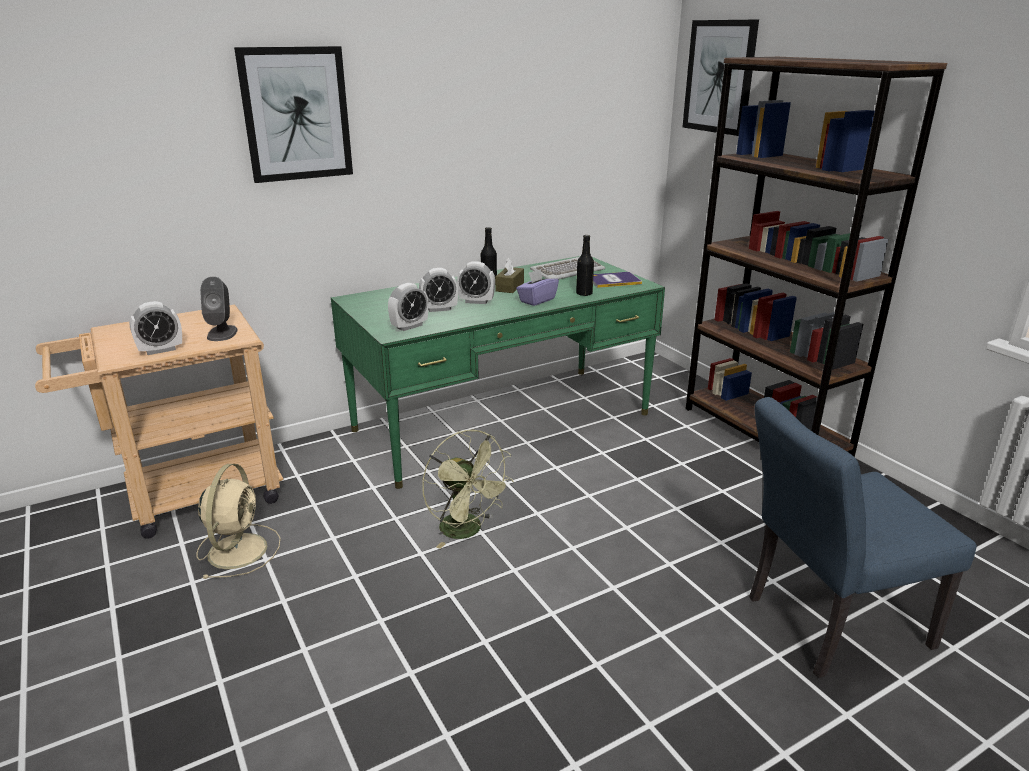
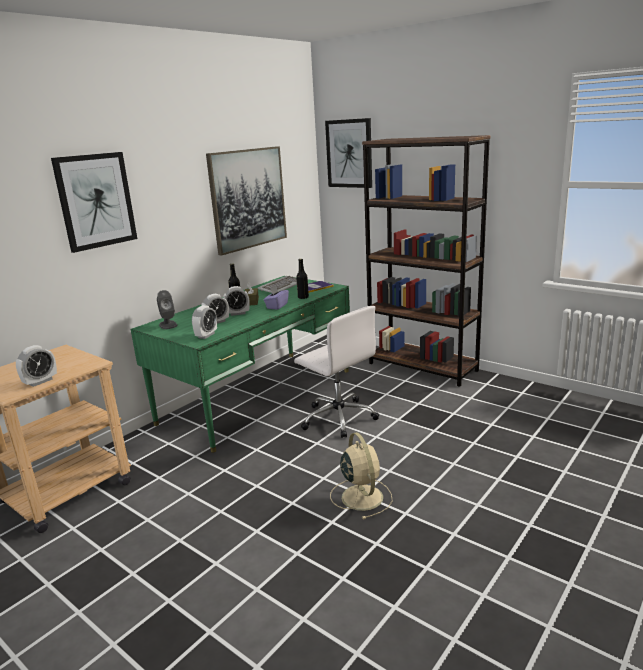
camera: 20 degrees left, 5 degrees down
beige fan [197,464,281,579] -> beige fan moved to [330,432,393,520]
grey speaker [200,277,238,341] -> grey speaker moved to [157,290,177,329]
green fan [422,430,514,549] -> none
blue chair [749,397,977,678] -> none
none -> picture [206,146,287,256]
none -> white office chair [294,306,379,438]

